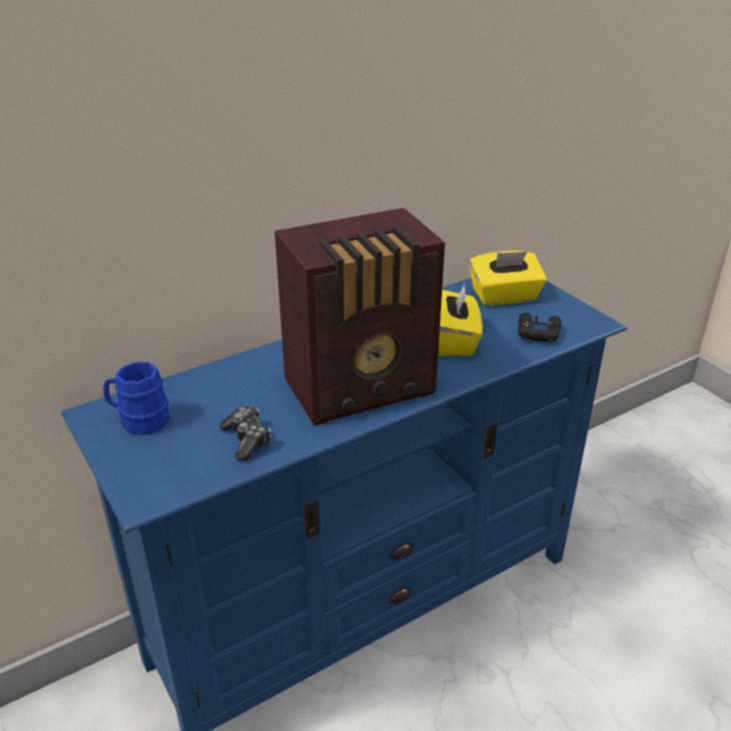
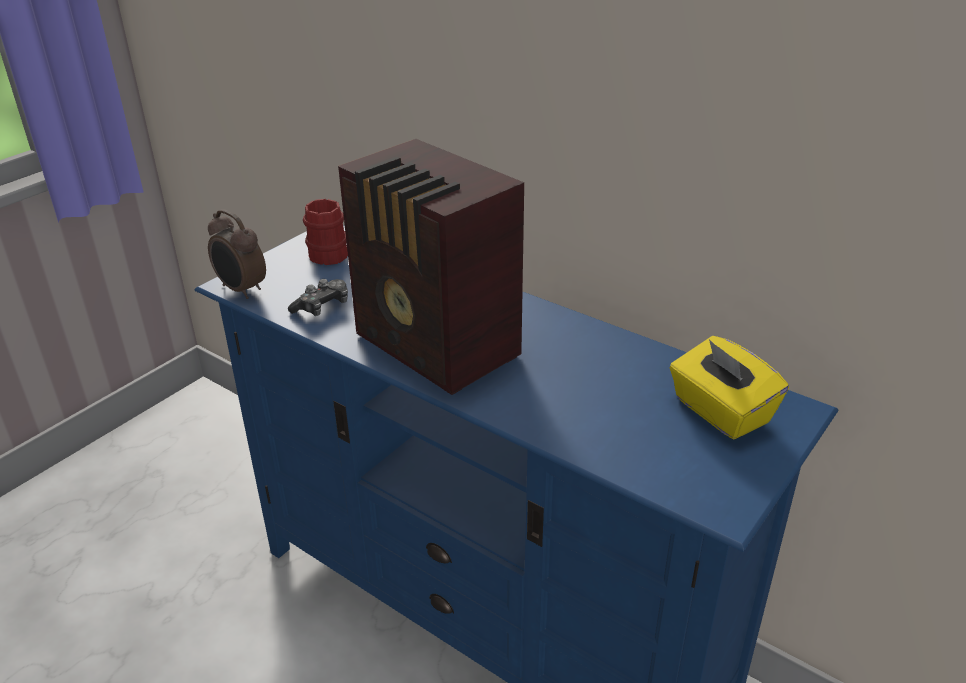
camera: 70 degrees right, 0 degrees up
blue mug [103,361,170,435] -> red mug [303,199,348,265]
yellow tissue box [438,283,483,356] -> none
black game controller [518,313,561,342] -> none
none -> alarm clock [208,209,266,299]

